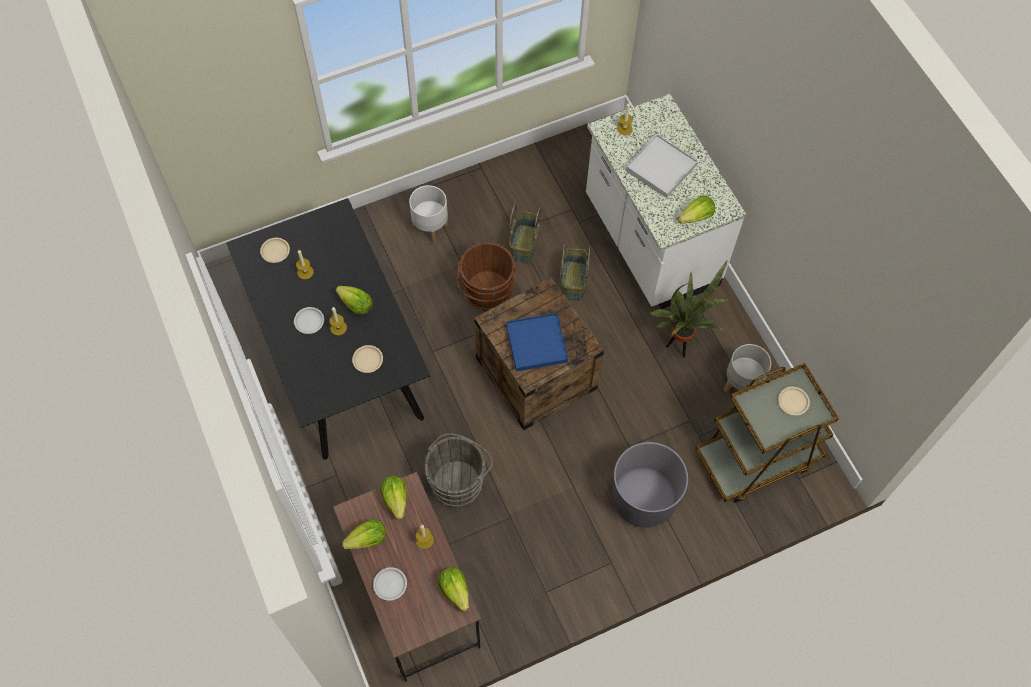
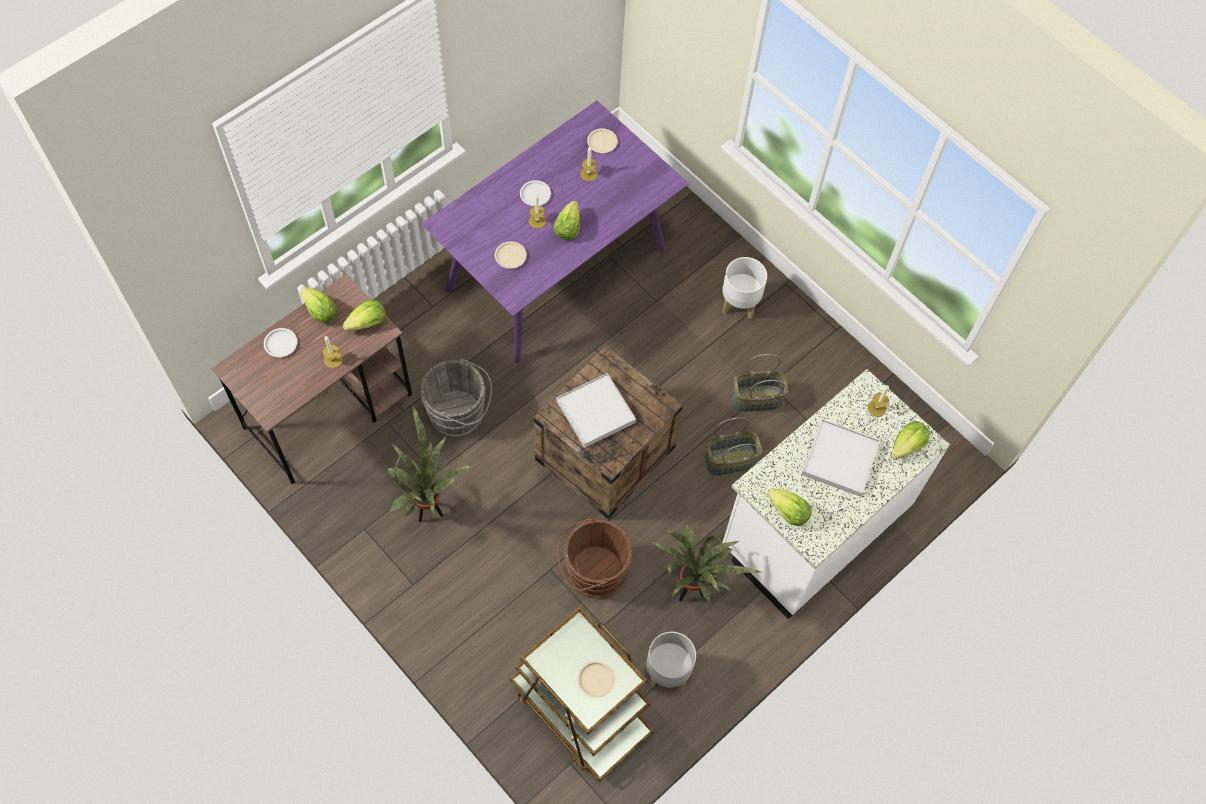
camera: 70 degrees right, 0 degrees up
black dining table [226,198,430,460] -> purple dining table [421,101,689,363]
lettuce [438,567,469,612] -> lettuce moved to [891,421,930,460]
brown bucket [457,242,516,310] -> brown bucket moved to [558,518,632,598]
blue tray [506,313,568,372] -> white tray [556,373,636,448]
grey planter [612,442,688,528] -> none
none -> potted plant [387,407,475,522]

